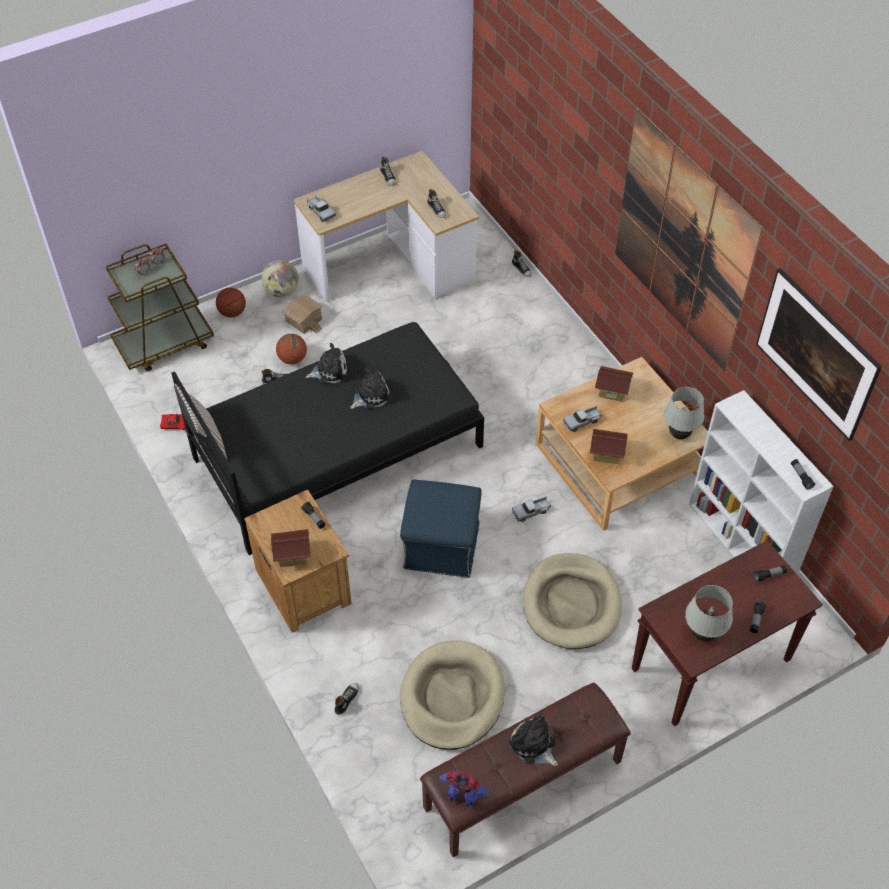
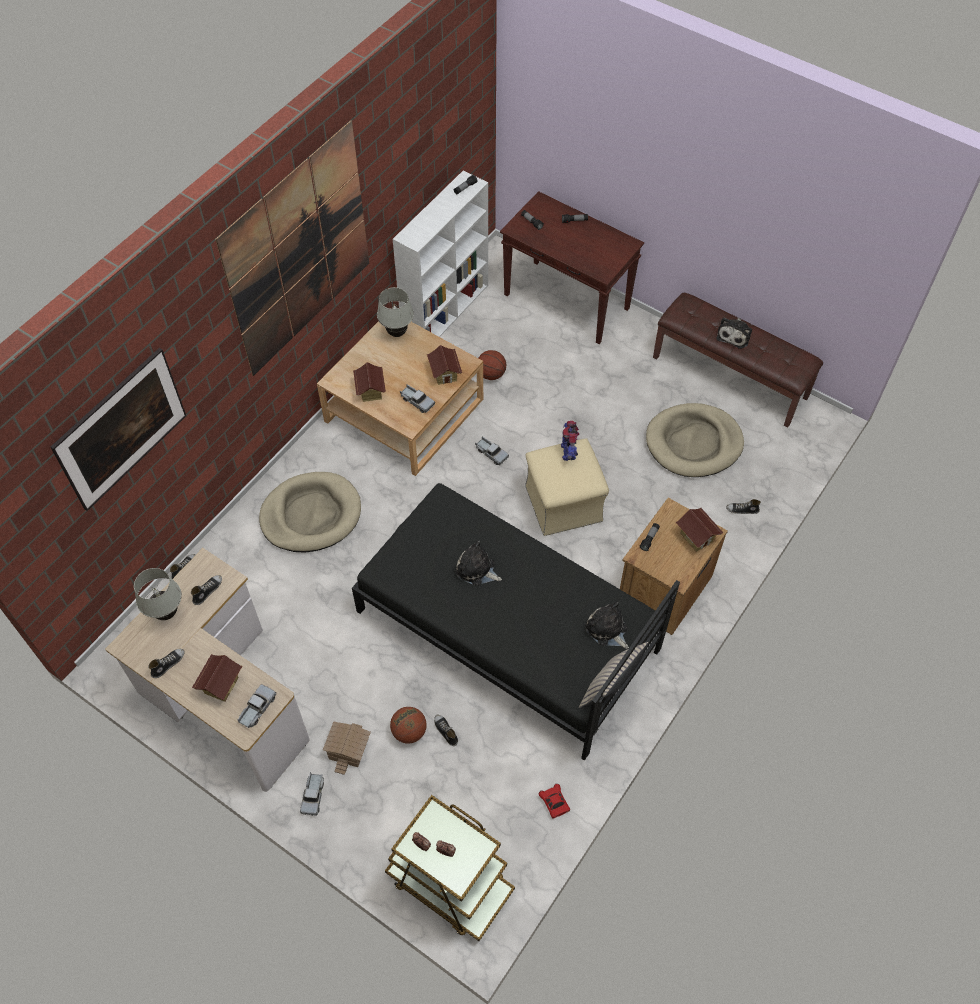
camera: 115 degrees left, 5 degrees up
basketball [216,288,246,317] -> basketball moved to [479,350,506,380]
globe [261,260,299,297] -> toy truck [300,772,324,816]
plush toy [306,343,348,383] -> plush toy moved to [585,601,629,649]
blue ottoman [400,479,482,578] -> beige ottoman [525,438,609,536]
toy robot [439,770,489,807] -> toy robot moved to [561,421,579,461]
beige dog bed [523,553,622,649] -> beige dog bed moved to [259,472,361,553]
white table lamp [685,585,733,641] -> white table lamp moved to [134,568,182,620]
picture [756,268,882,441] -> picture moved to [51,348,186,511]
none -> toy house [192,654,242,702]

